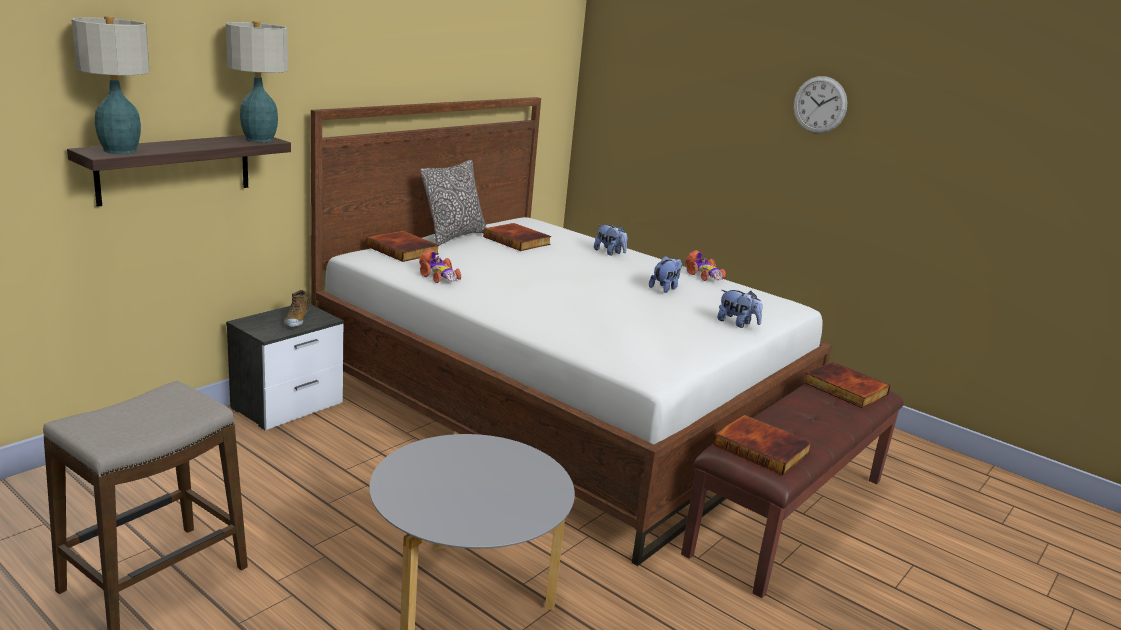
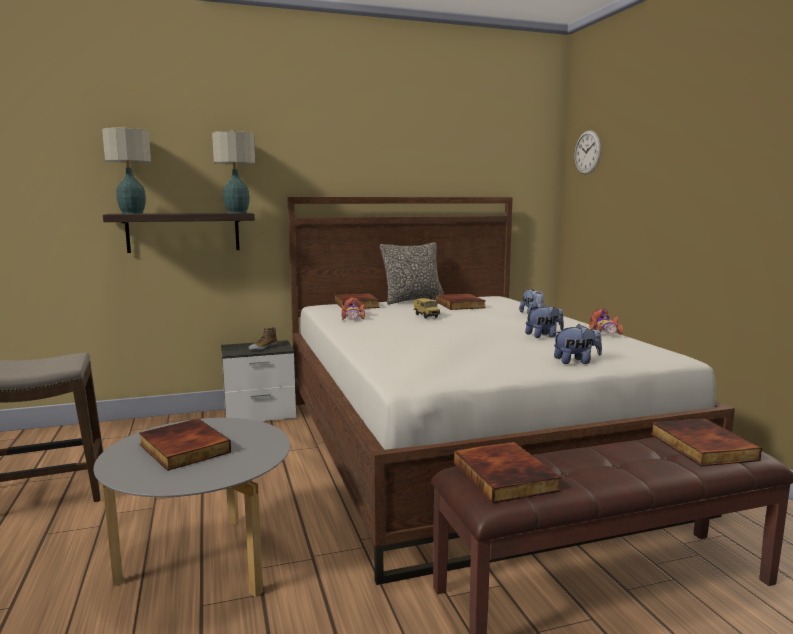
camera: 35 degrees right, 10 degrees down
plush toy [717,290,762,328] -> plush toy turned 75 degrees counterclockwise [553,324,602,364]
wall clock [793,76,847,134] -> wall clock moved to [575,130,601,174]
none -> book [139,418,231,471]
none -> toy car [413,298,440,319]

